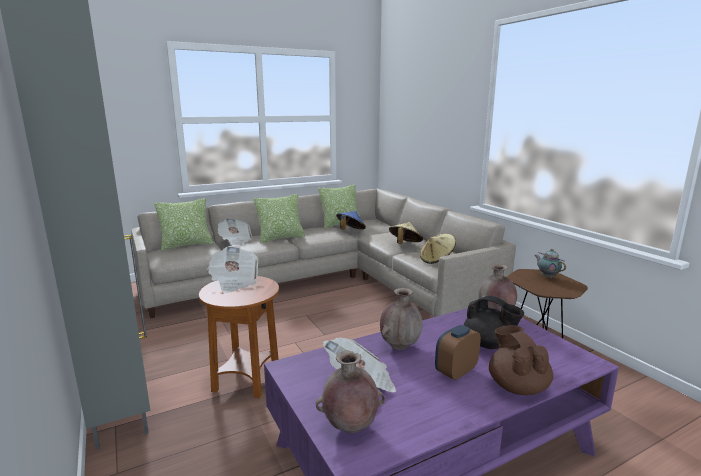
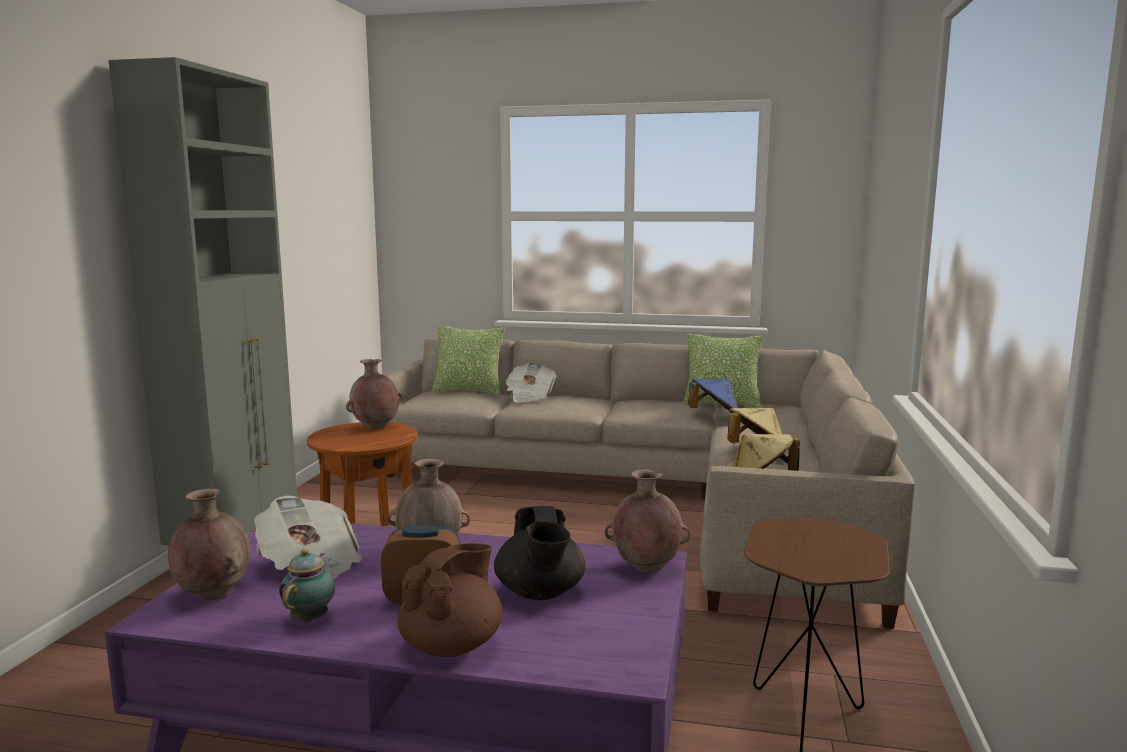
camera: 40 degrees right, 5 degrees down
newspaper [207,246,259,293] -> brown vase [346,359,402,429]
pillow [253,194,305,243] -> none
teapot [535,249,566,279] -> teapot moved to [279,549,335,623]

